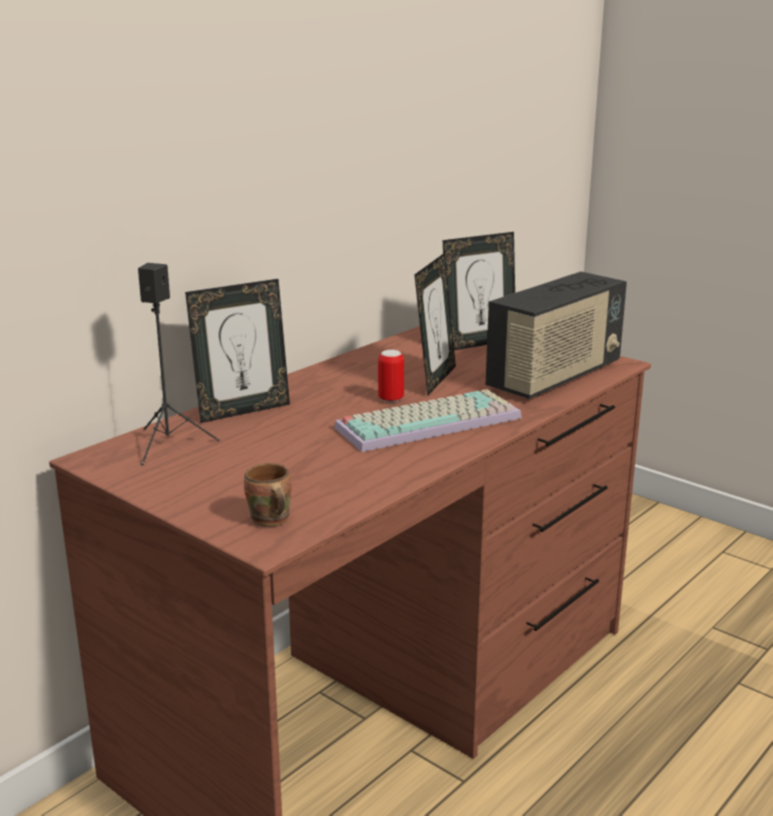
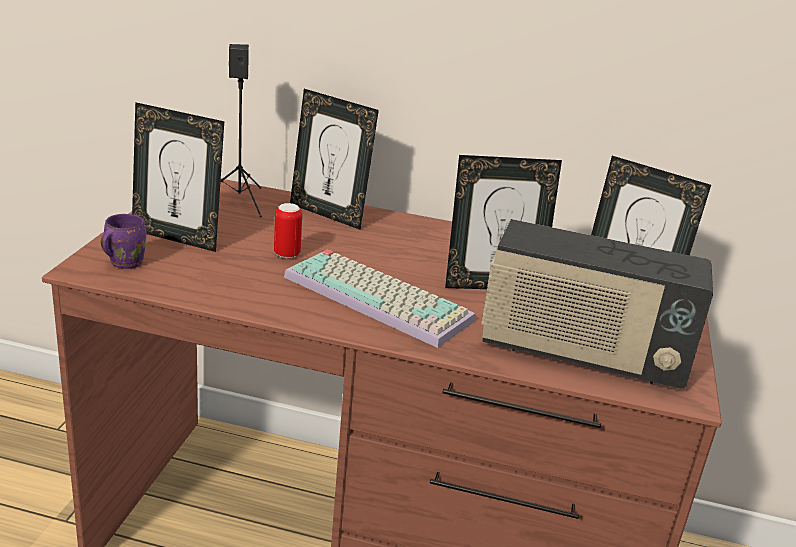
camera: 60 degrees right, 5 degrees up
brown mug [244,463,291,527] -> purple mug [101,214,147,269]
can [378,350,404,403] -> can moved to [274,203,302,259]
none -> picture frame [132,102,224,252]

